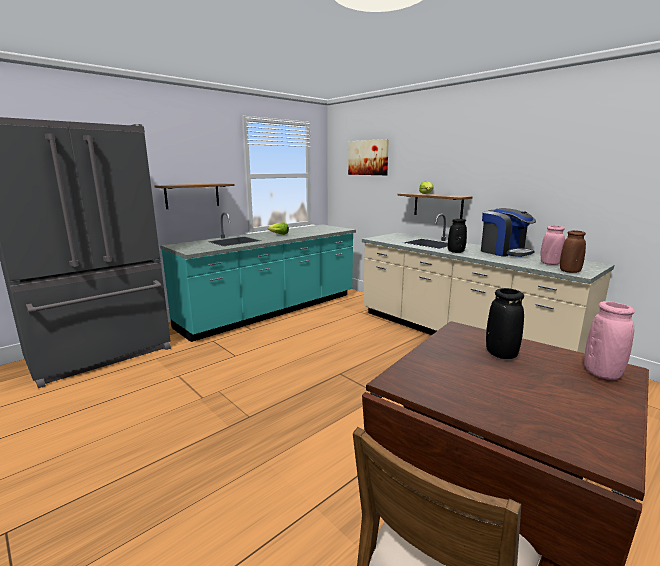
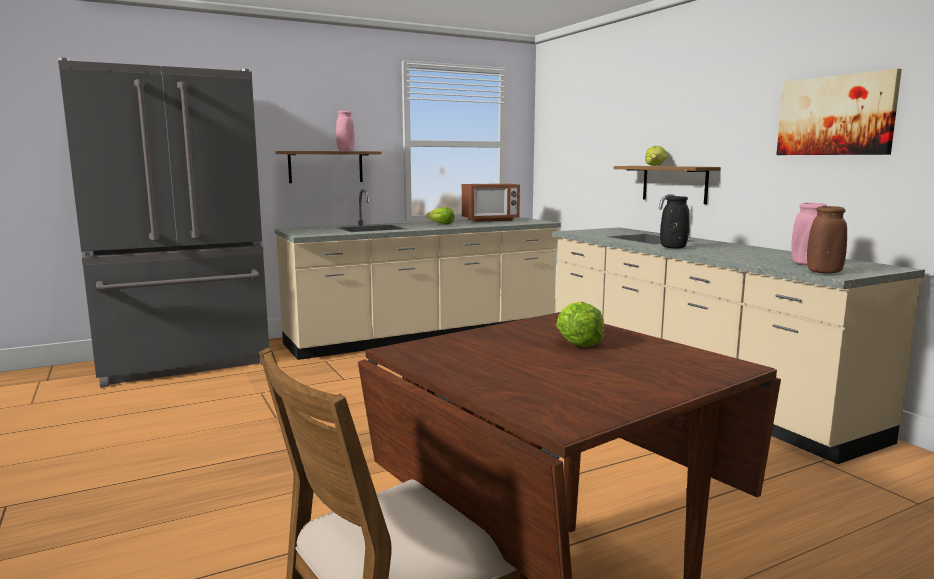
camera: 15 degrees right, 5 degrees down
turquoise counter [160,212,356,342] -> beige counter [275,189,561,360]
picture [348,139,389,175] -> picture moved to [776,69,902,155]
coffee machine [481,208,536,257] -> none
black vase [486,288,524,359] -> lettuce [556,301,604,347]
pink vase [584,301,635,380] -> pink vase moved to [336,111,355,151]
none -> microwave [462,183,520,222]

